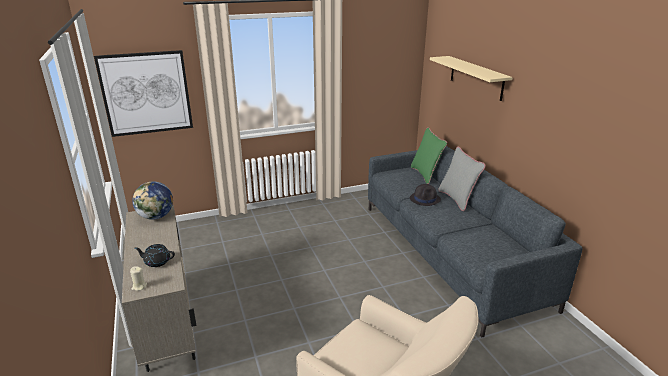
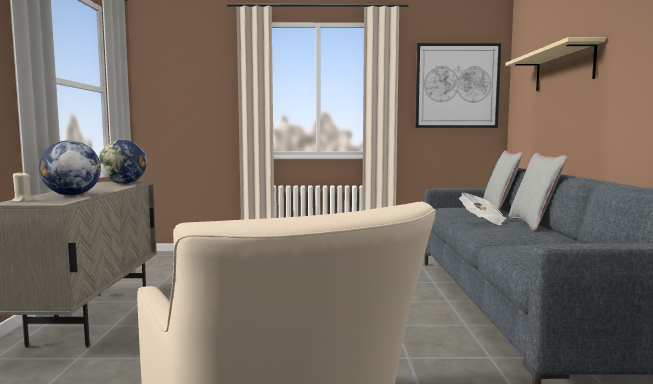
camera: 20 degrees right, 20 degrees down
picture [94,50,193,137] -> picture moved to [415,43,501,128]
black teapot [134,244,175,267] -> globe [39,140,101,195]
black hat [410,184,441,206] -> newspaper [459,193,507,225]
green pillow [411,127,447,184] -> grey pillow [483,150,522,210]

